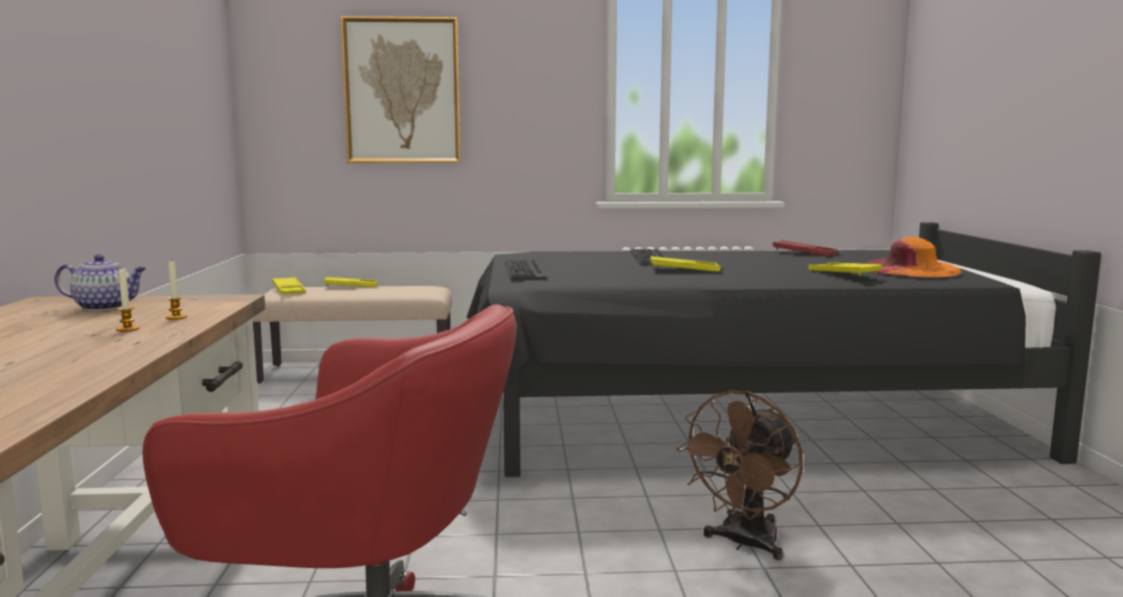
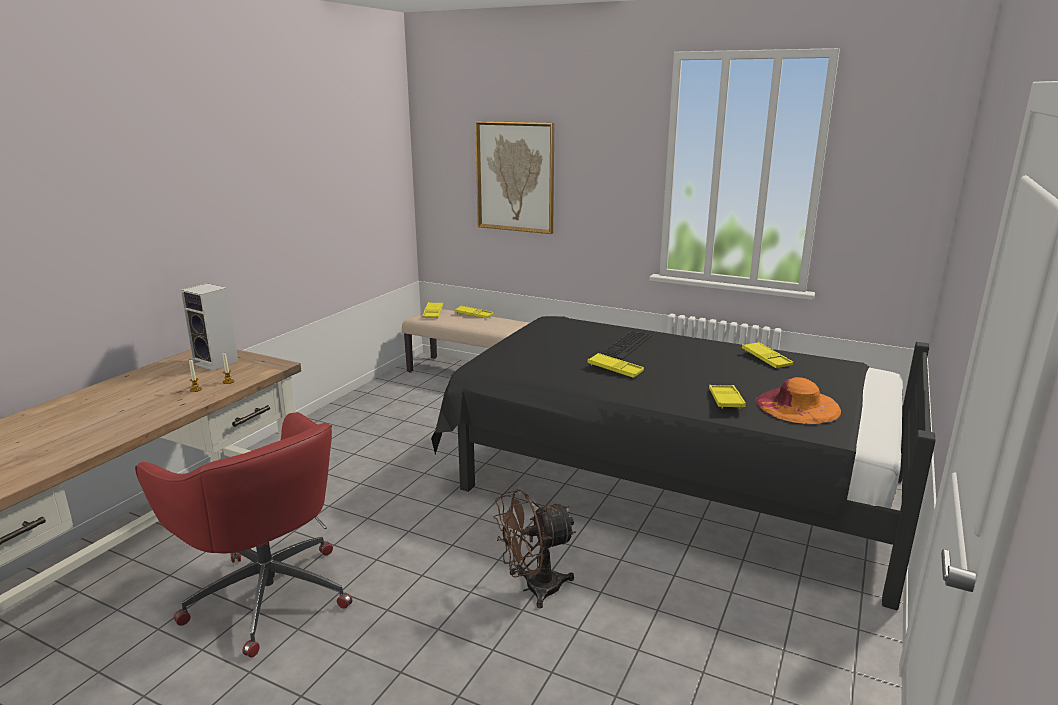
camera: 30 degrees right, 10 degrees up
teapot [55,254,146,311] -> speaker [180,283,238,371]
keyboard [505,260,547,279] -> none
red tray [773,240,837,256] -> yellow tray [742,342,793,368]

